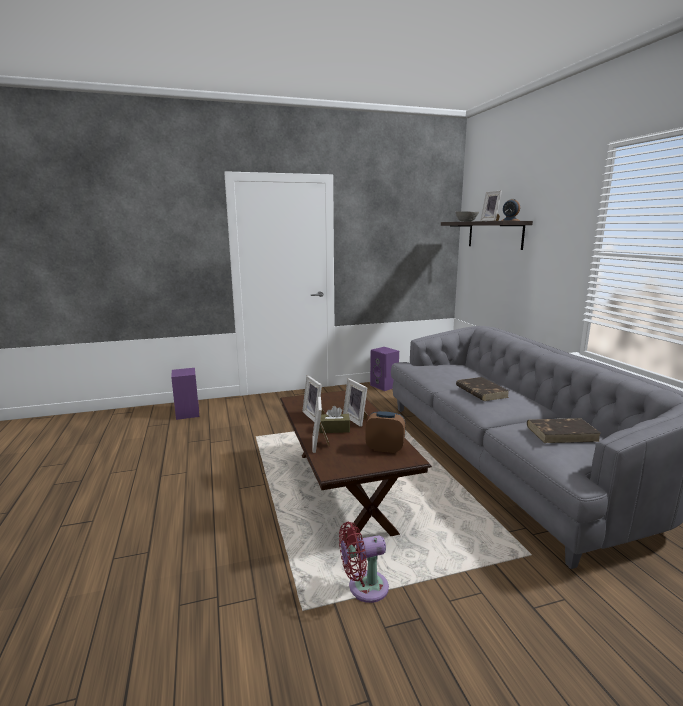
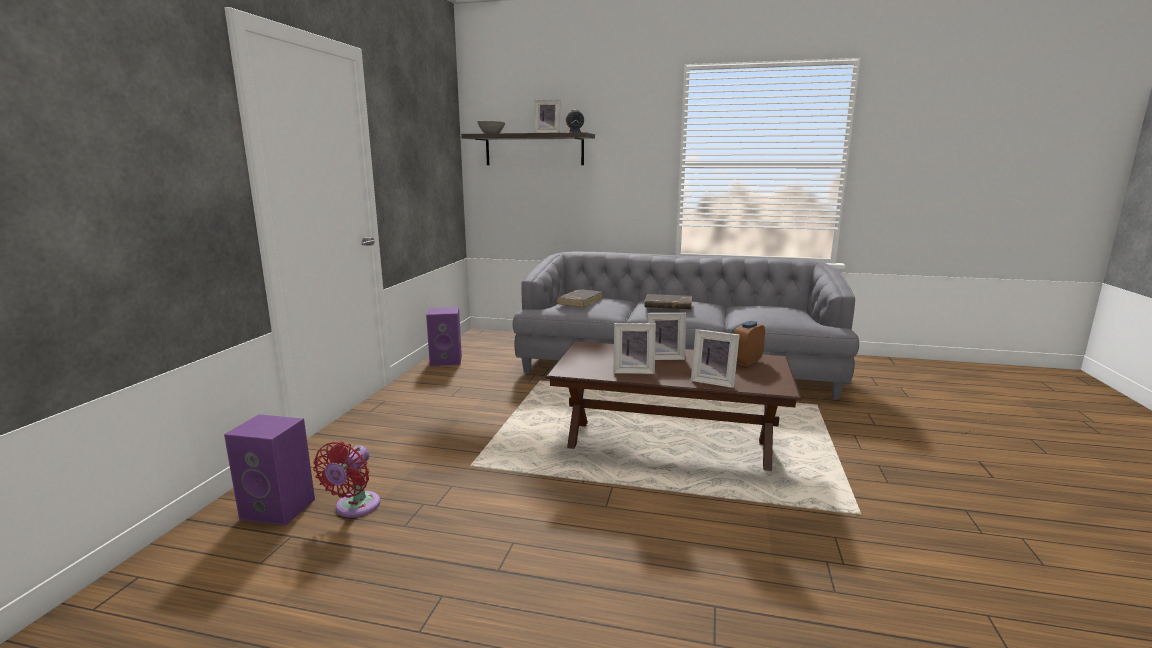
camera: 60 degrees left, 0 degrees up
brown tissue box [319,406,350,433] -> none
red fan [339,522,389,603] -> red fan moved to [313,442,380,517]
brown book [527,418,602,443] -> brown book moved to [556,289,603,307]

